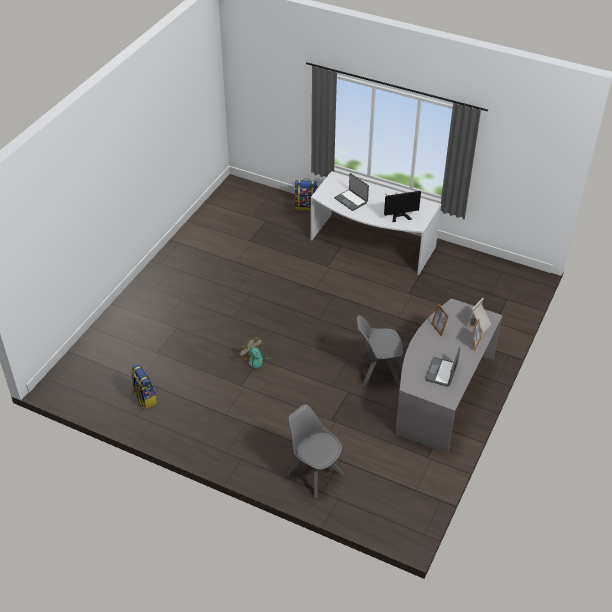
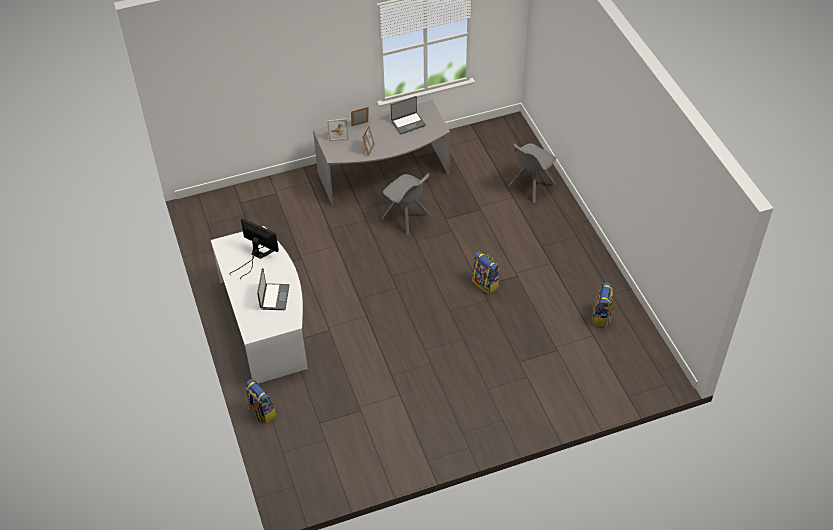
camera: 135 degrees left, 5 degrees up
fan [239,337,275,374] -> backpack [472,252,499,294]
grey chair [287,404,344,498] -> grey chair turned 45 degrees clockwise [508,143,556,203]

